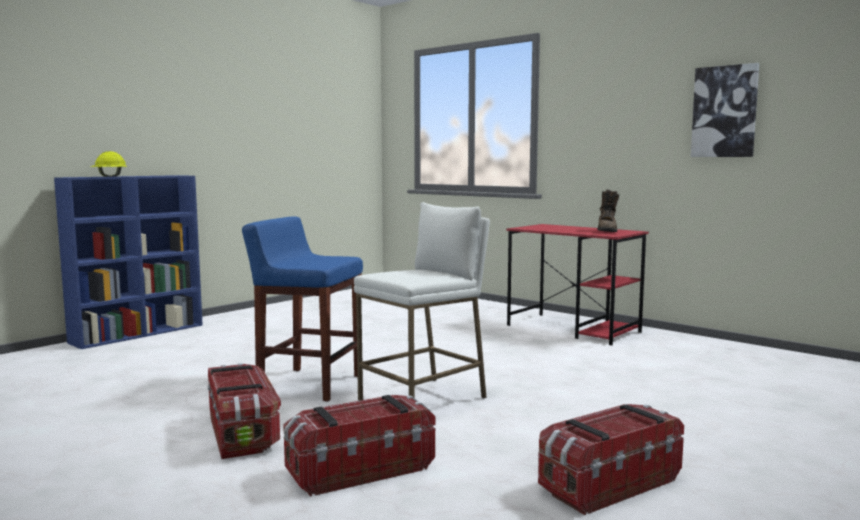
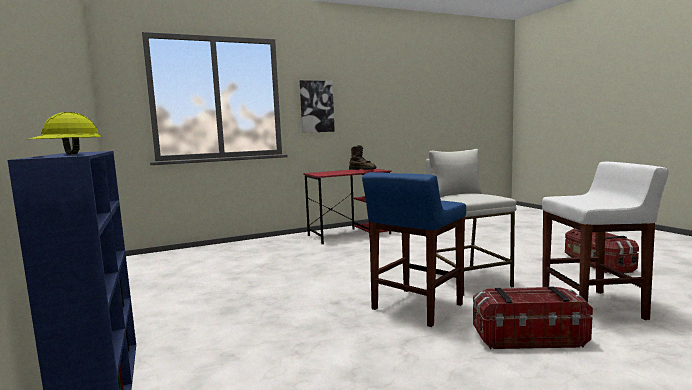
camera: 65 degrees left, 0 degrees up
storage box [283,395,435,497] -> white stool [542,162,669,320]
picture [691,63,759,157] -> picture moved to [300,80,335,133]

